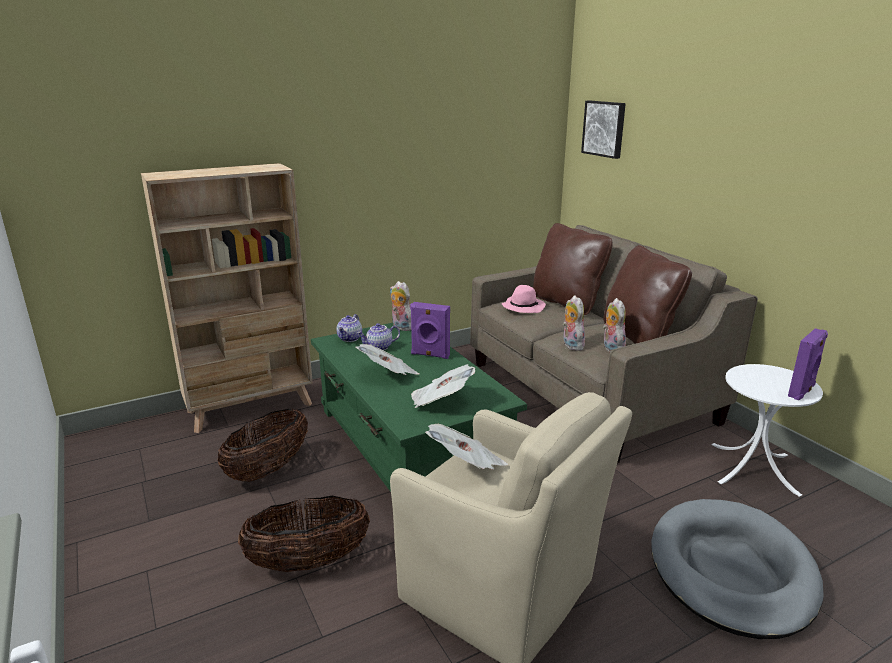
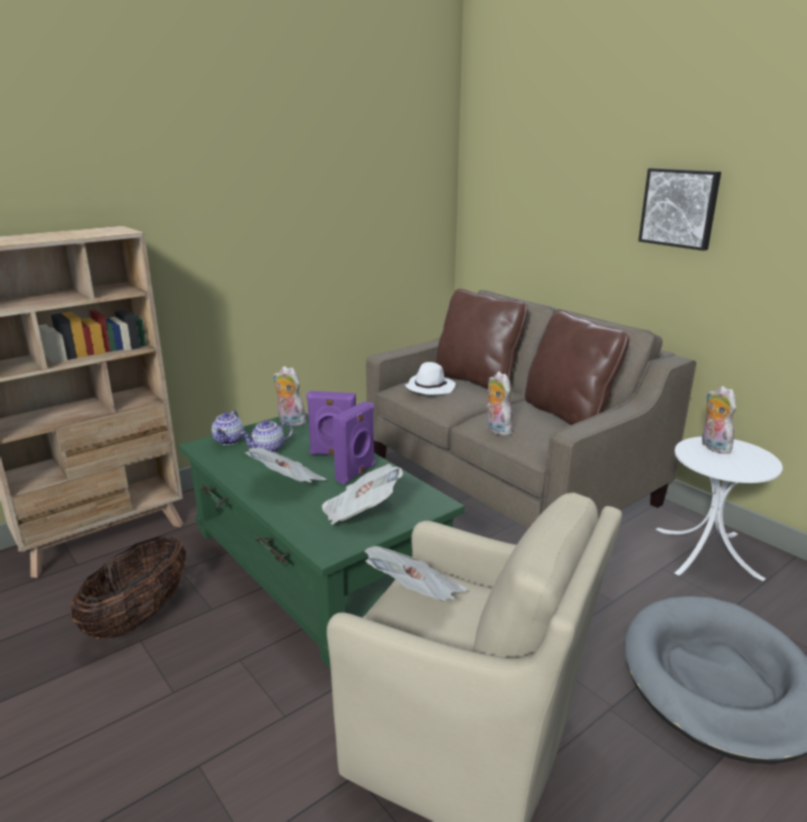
camera: 10 degrees left, 0 degrees up
basket [238,496,370,572] -> none
pink hat [501,285,546,313] -> white hat [405,362,455,395]
picture [581,101,626,159] -> picture moved to [638,168,721,251]
plush toy [603,298,626,352] -> plush toy moved to [702,386,736,454]
purple speaker [788,328,828,400] -> purple speaker moved to [333,401,375,484]

